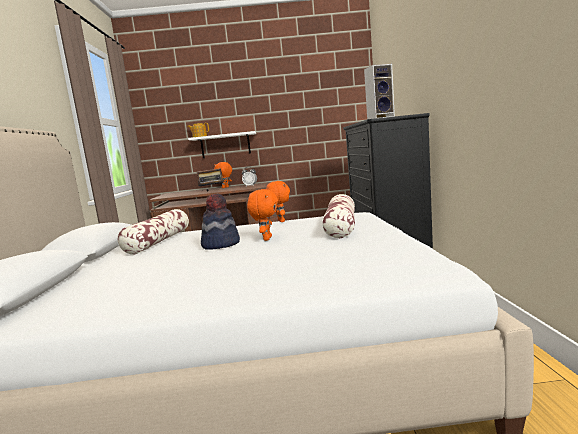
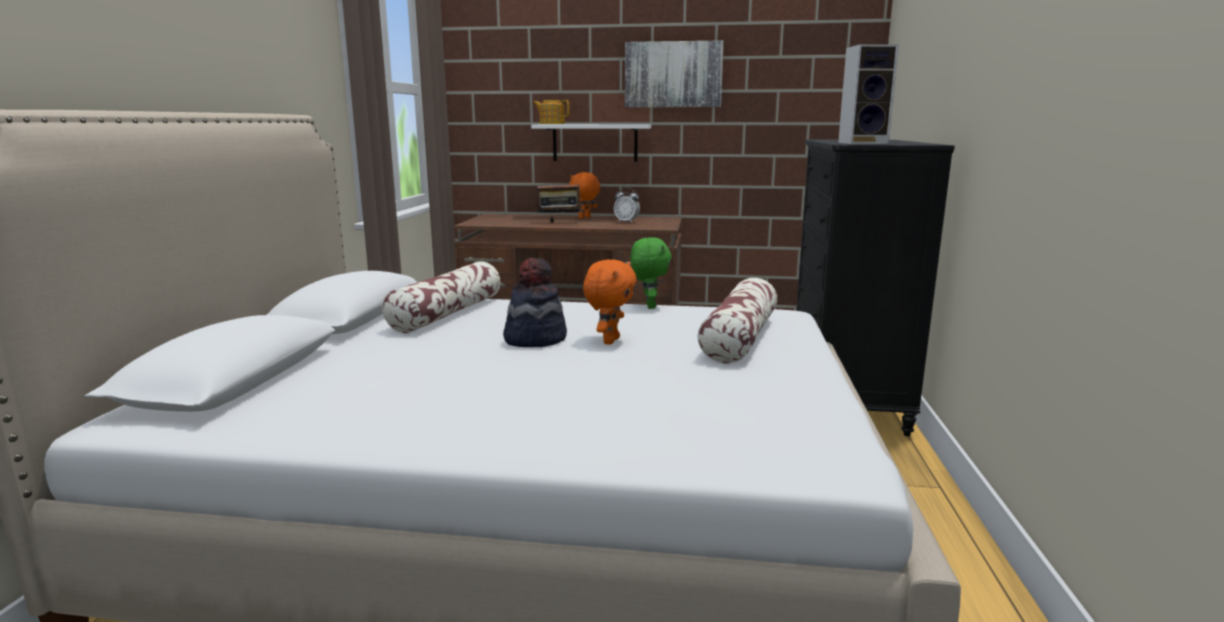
camera: 10 degrees right, 5 degrees up
orange plush toy [266,181,290,222] -> green plush toy [630,237,672,309]
none -> picture [625,40,724,108]

